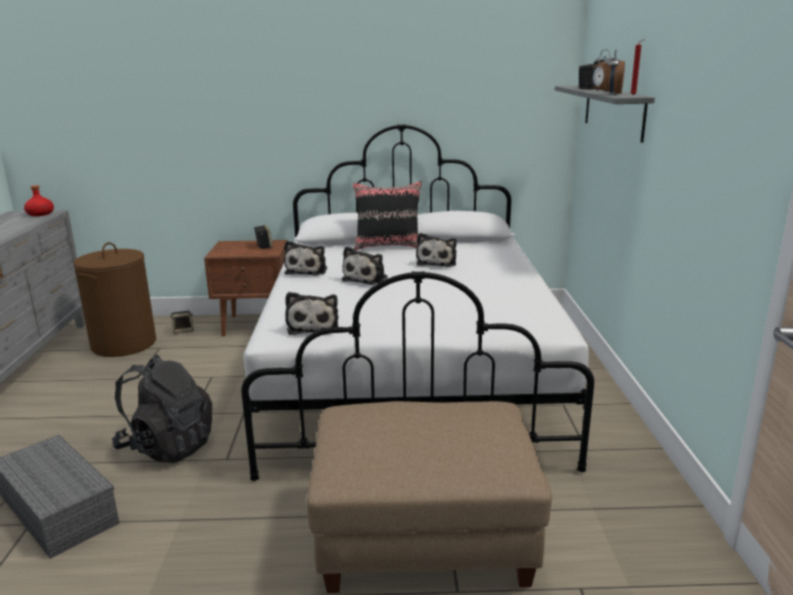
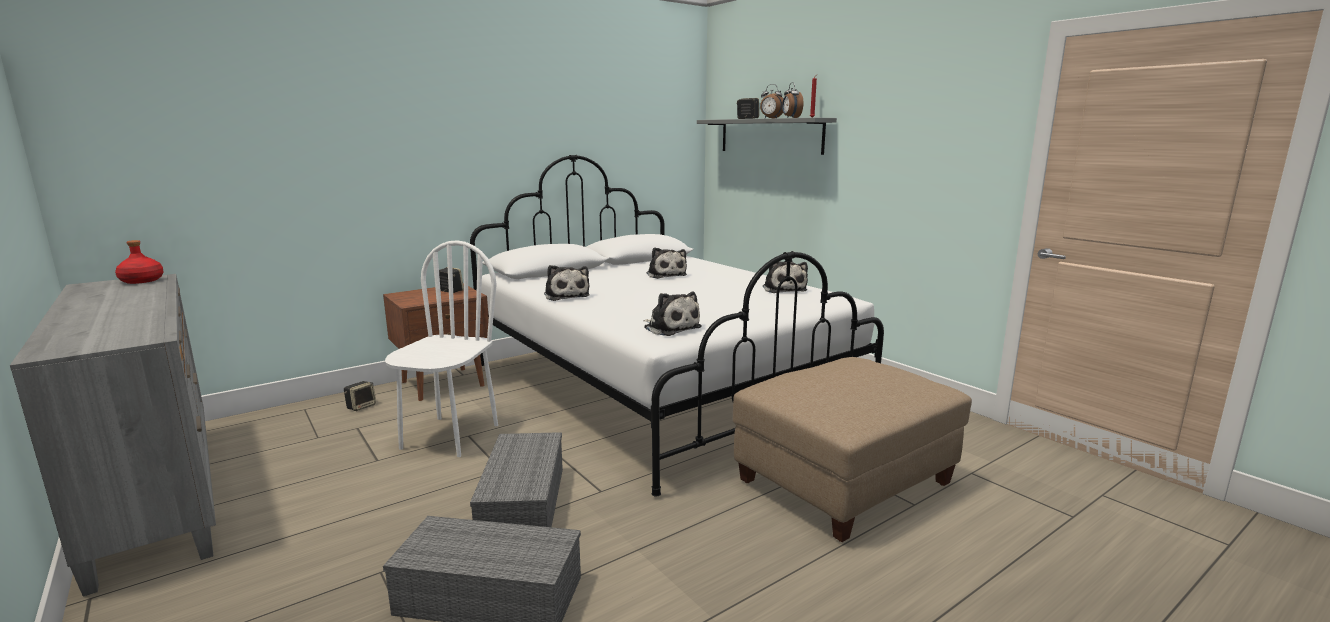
camera: 35 degrees left, 5 degrees down
brown laundry basket [74,242,156,357] -> none
black backpack [112,355,212,463] -> grey storage box [470,432,563,527]
plush toy [342,246,388,285] -> plush toy moved to [763,261,808,293]
black pillow [353,181,422,250] -> none
none -> white chair [385,240,498,457]

